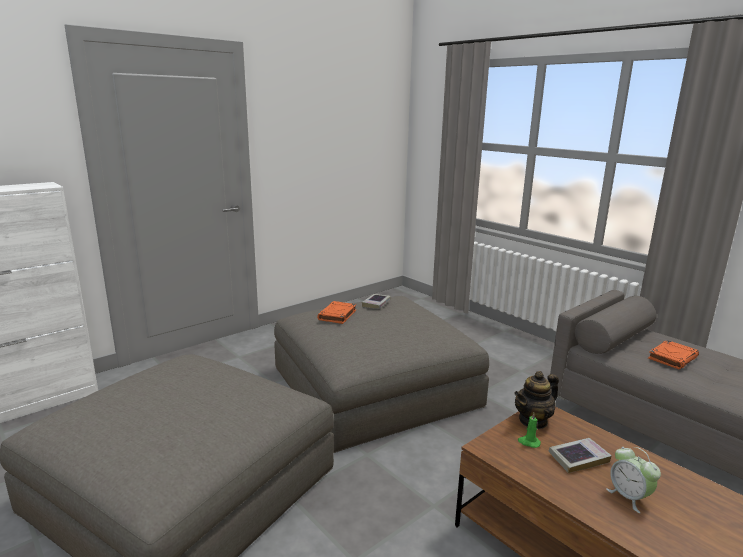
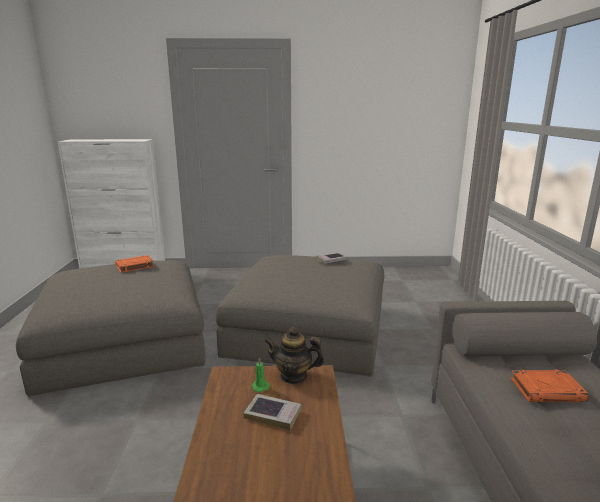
camera: 40 degrees right, 0 degrees up
orange book [317,301,356,324] -> orange book moved to [115,255,154,273]
alarm clock [606,447,661,513] -> none

